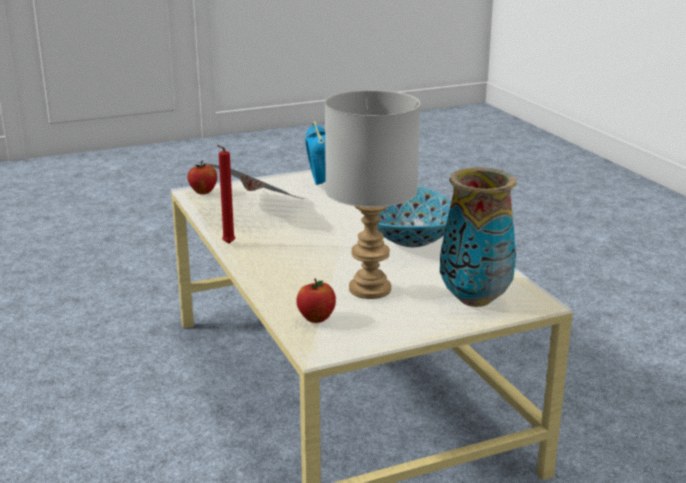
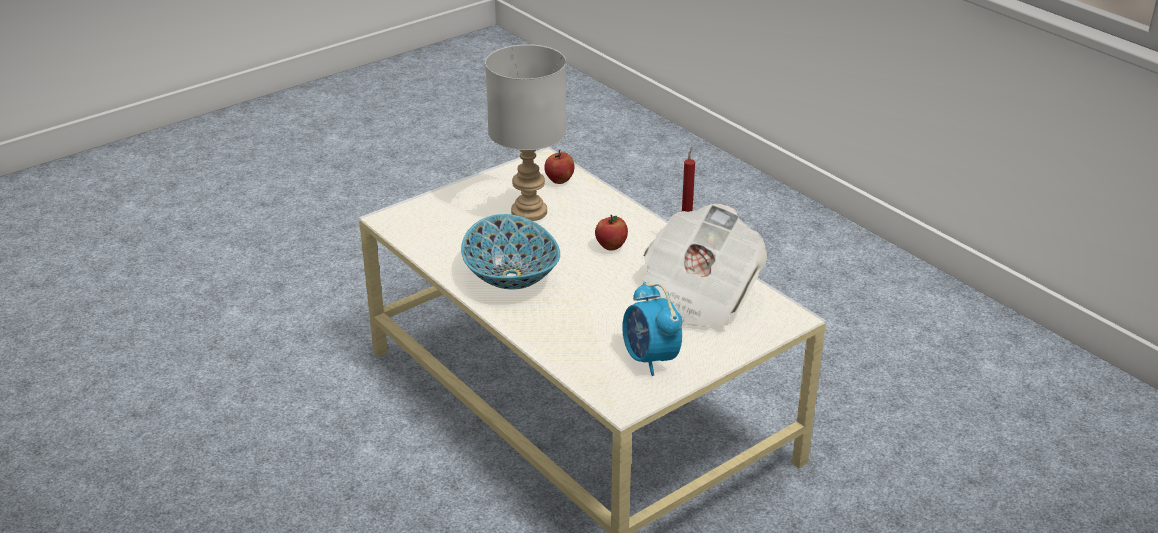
camera: 165 degrees right, 10 degrees up
apple [188,160,217,194] -> apple moved to [595,215,628,251]
vase [440,167,517,307] -> none

